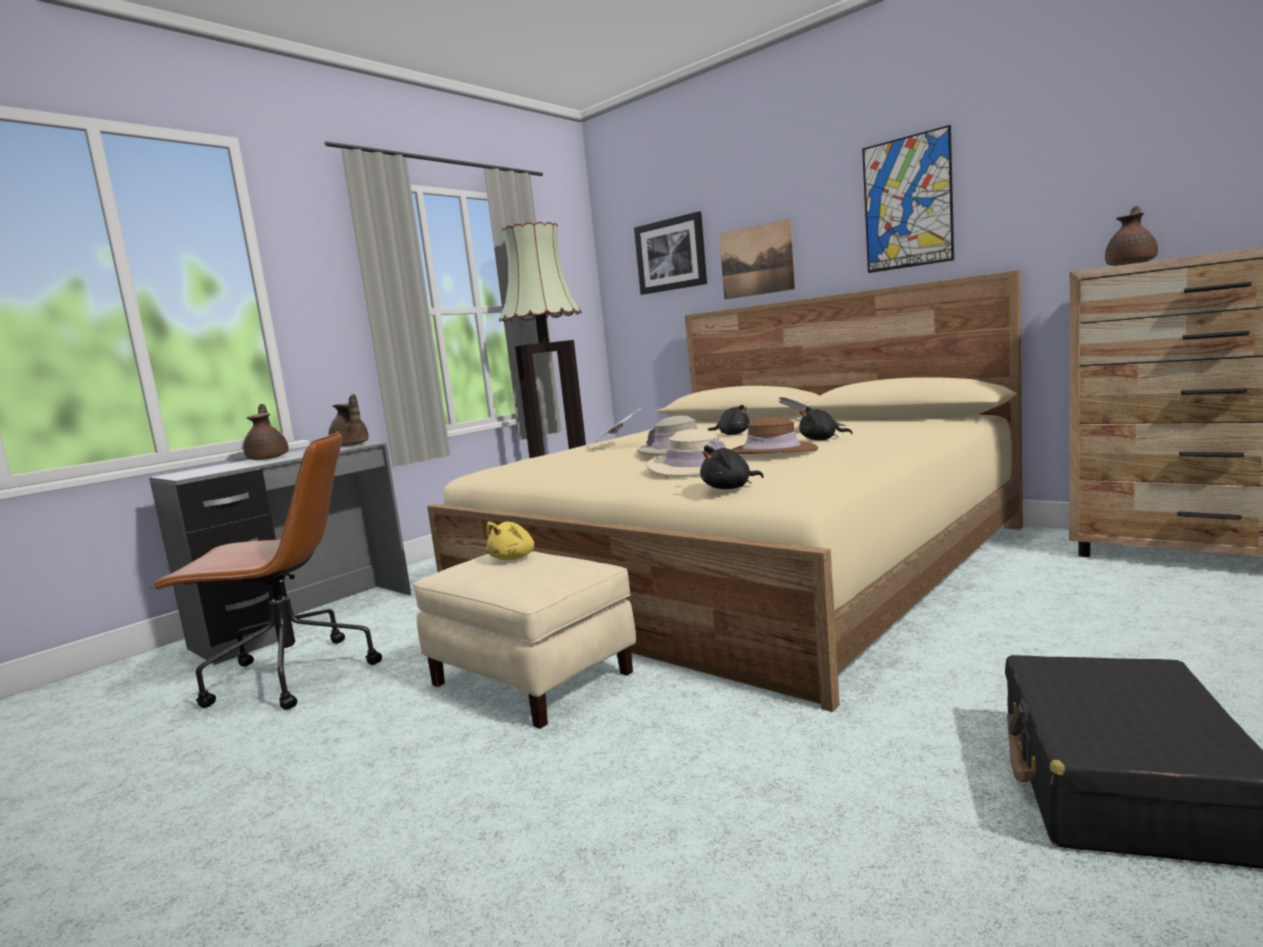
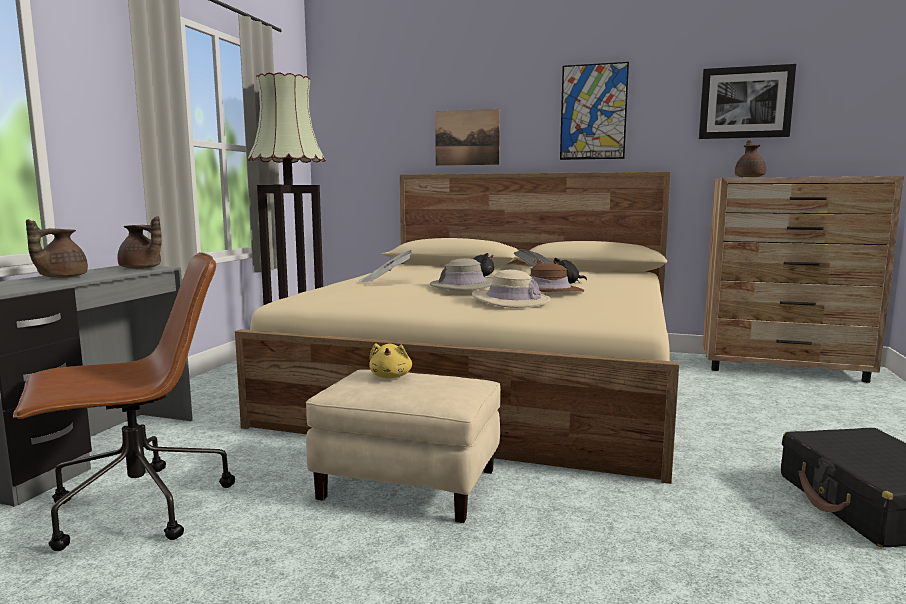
camera: 25 degrees left, 0 degrees up
brown teapot [243,404,289,460] -> brown teapot turned 120 degrees counterclockwise [26,219,88,278]
picture [634,211,707,295] -> picture moved to [699,64,796,139]
black plush toy [700,445,764,489] -> none

